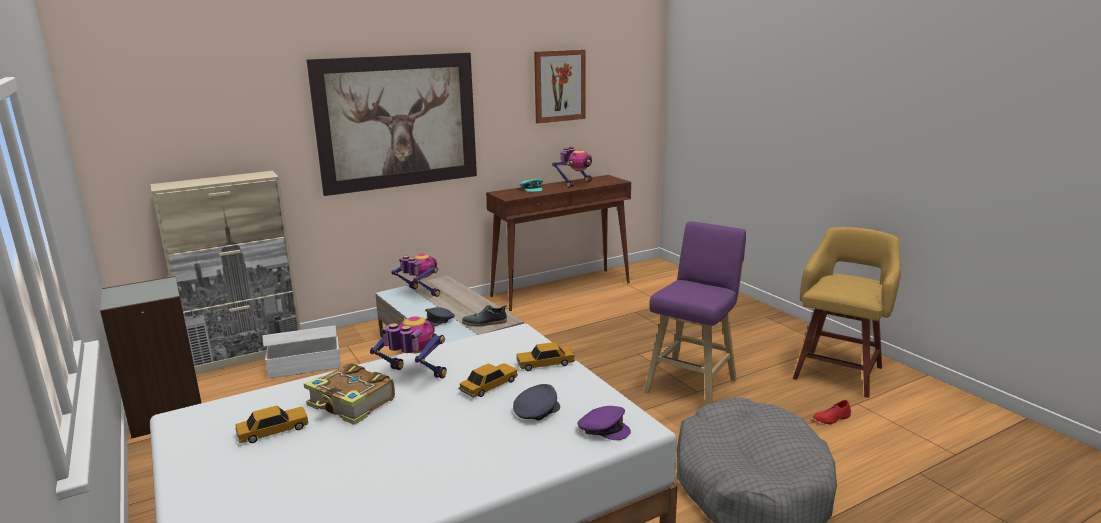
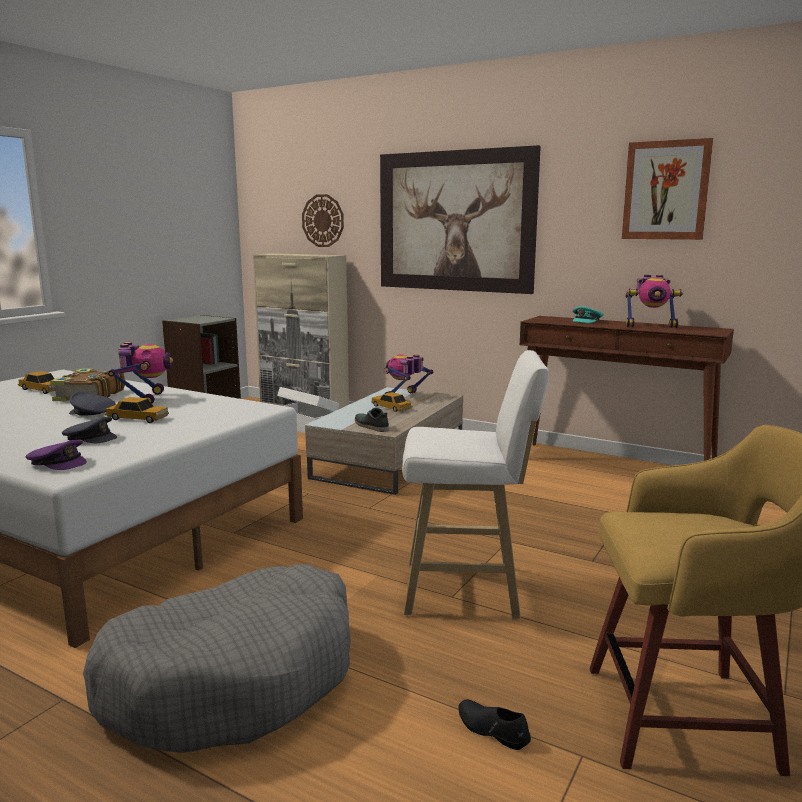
camera: 60 degrees right, 5 degrees down
toy robot [391,254,440,297] -> toy robot turned 150 degrees counterclockwise [384,354,433,394]
grey cap [425,307,455,326] -> grey cap moved to [69,391,116,416]
toy car [516,342,575,371] -> toy car moved to [371,392,412,412]
purple cap [578,406,631,440] -> purple cap turned 60 degrees counterclockwise [26,440,87,470]
purple stool [644,221,746,404] -> white stool [402,350,549,619]
red shoe [813,400,851,424] -> black shoe [459,699,531,750]
none -> wall clock [302,194,344,247]

